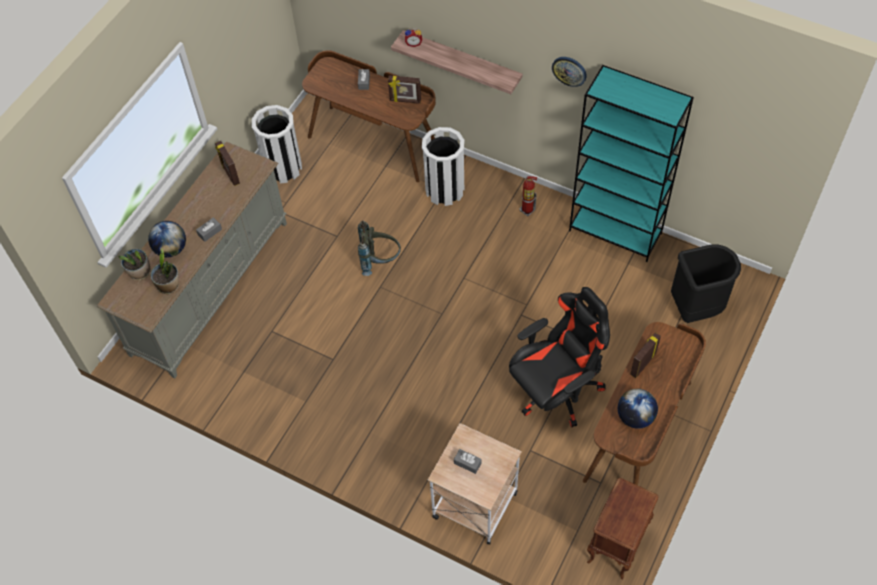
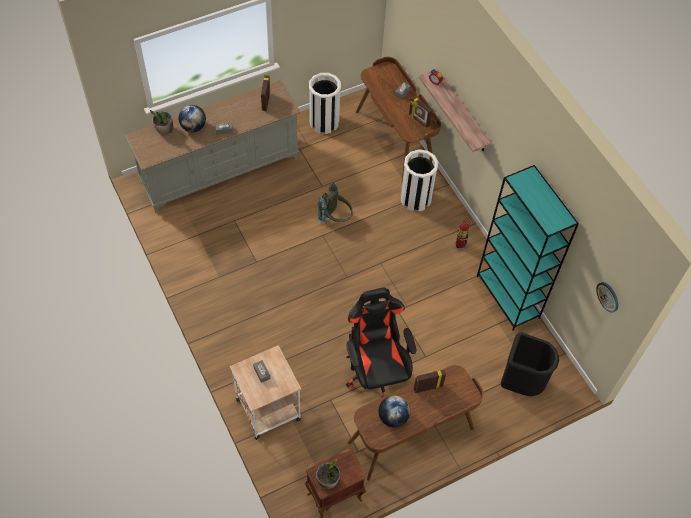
camera: 30 degrees right, 0 degrees up
potted plant [151,249,179,294] -> potted plant moved to [316,459,340,489]
black office chair [509,287,610,427] -> black office chair turned 105 degrees counterclockwise [346,288,417,397]
wall clock [552,57,586,87] -> wall clock moved to [596,282,618,313]

